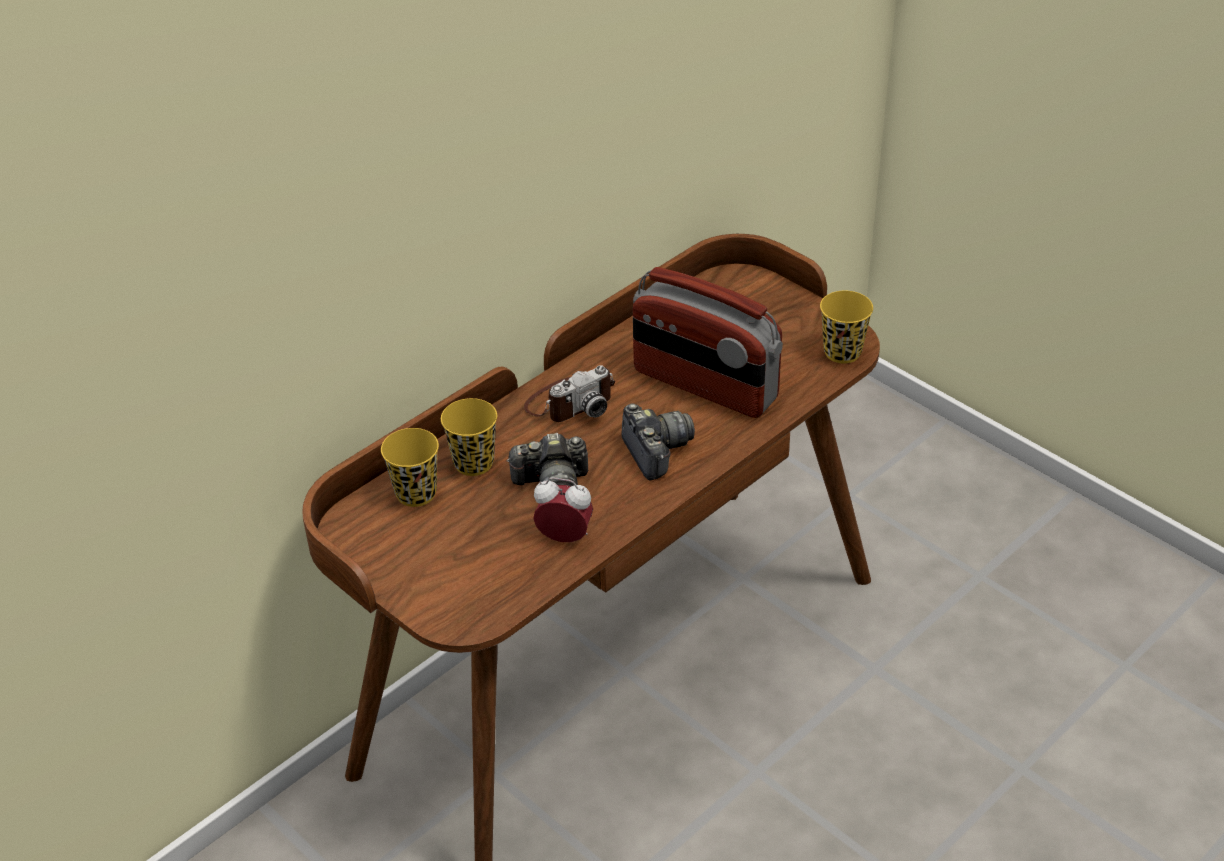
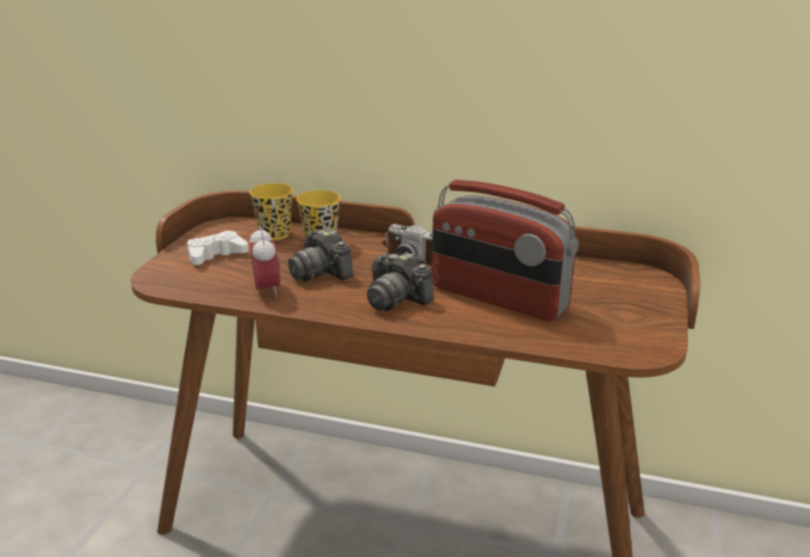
camera: 60 degrees right, 15 degrees down
camera [621,403,695,481] -> camera turned 90 degrees clockwise [367,252,433,311]
radio [633,267,783,418] -> radio turned 60 degrees counterclockwise [432,180,579,321]
yellow cup [820,291,873,363] -> none
none -> white game controller [187,231,249,265]

